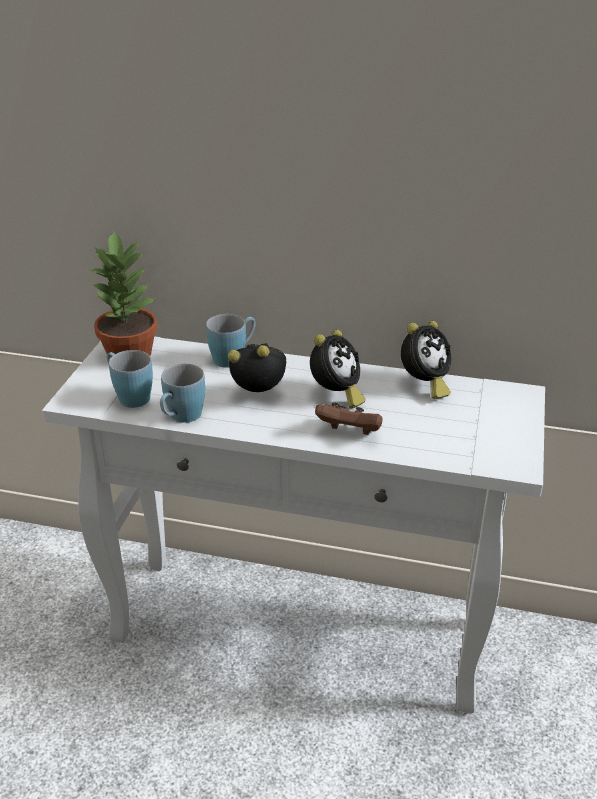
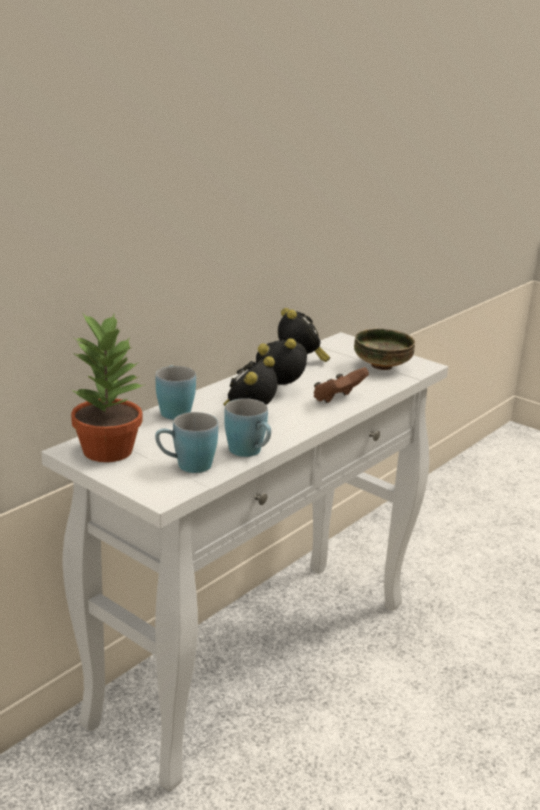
camera: 65 degrees left, 10 degrees down
alarm clock [310,330,365,408] -> alarm clock turned 60 degrees counterclockwise [256,338,307,385]
none -> bowl [354,329,415,370]

